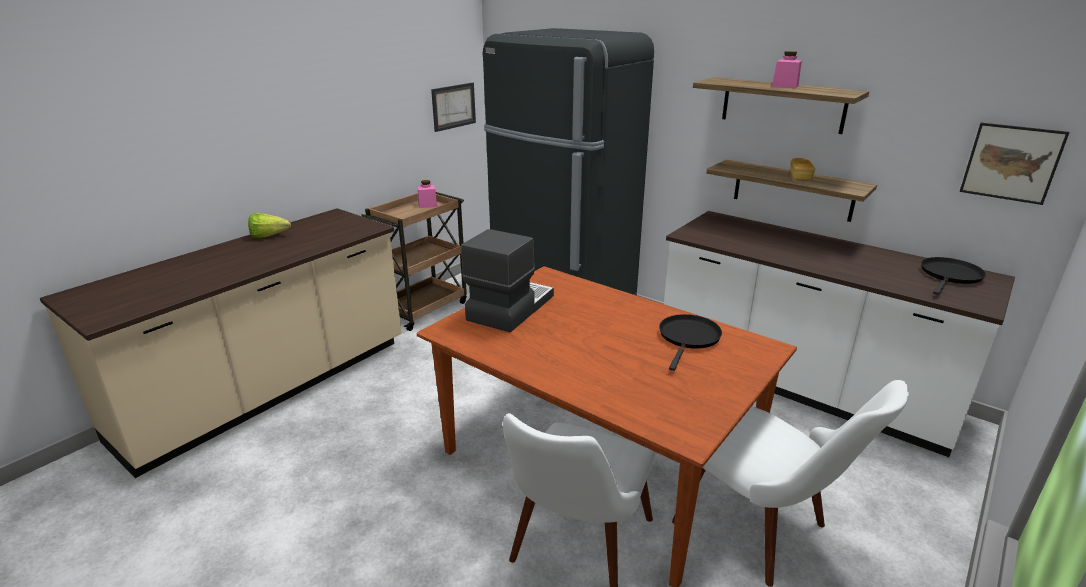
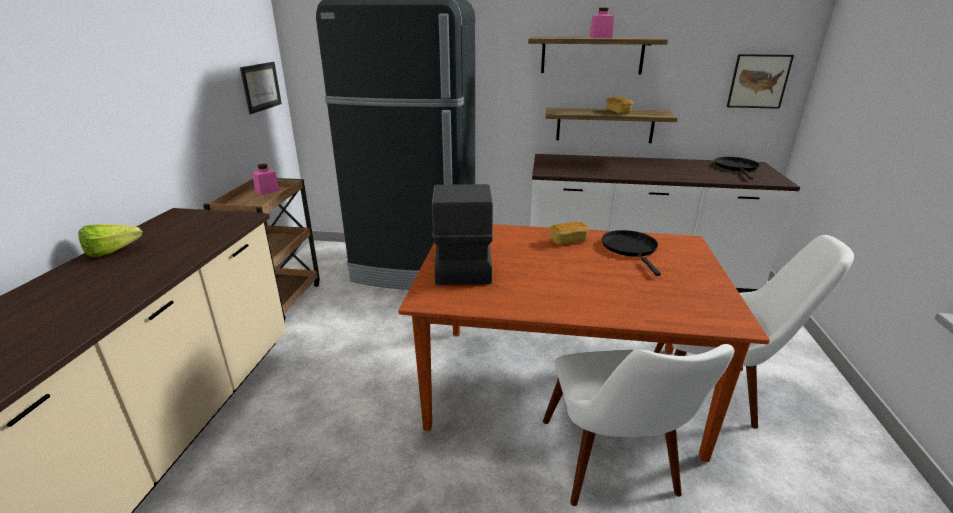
camera: 30 degrees left, 0 degrees up
none -> bread [550,222,589,245]

